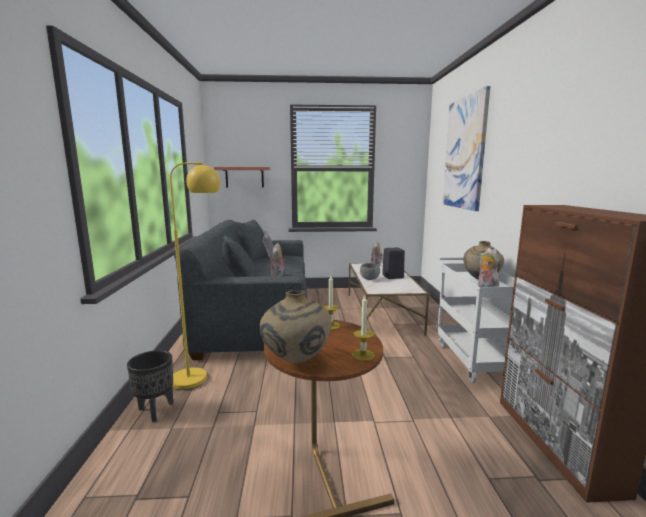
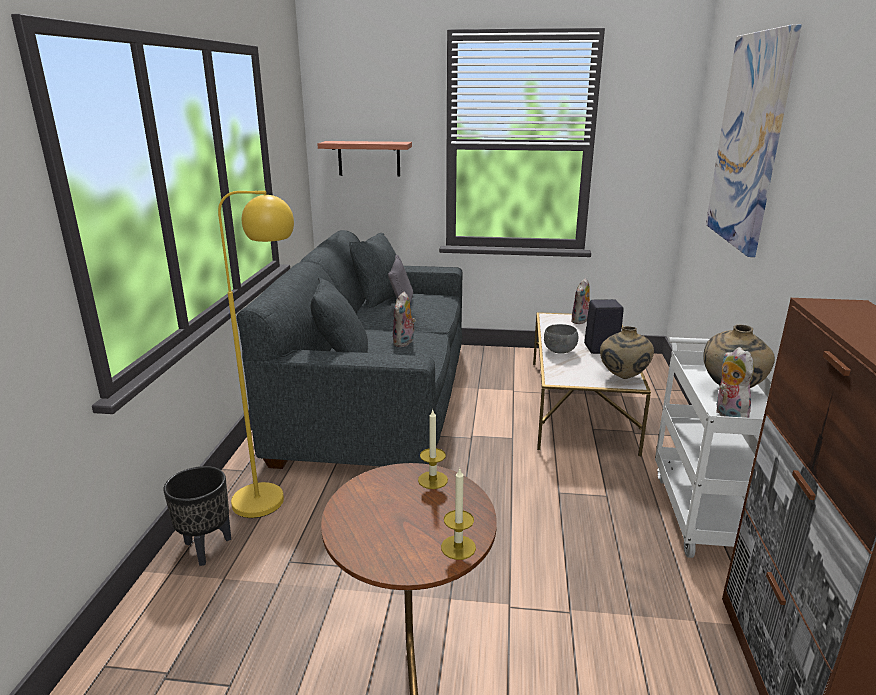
camera: 10 degrees right, 10 degrees up
beige vase [260,290,331,364] -> beige vase moved to [600,326,654,379]

